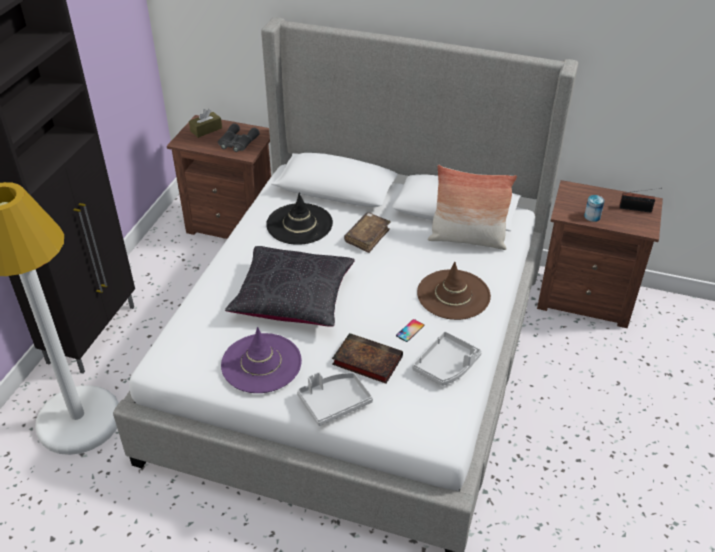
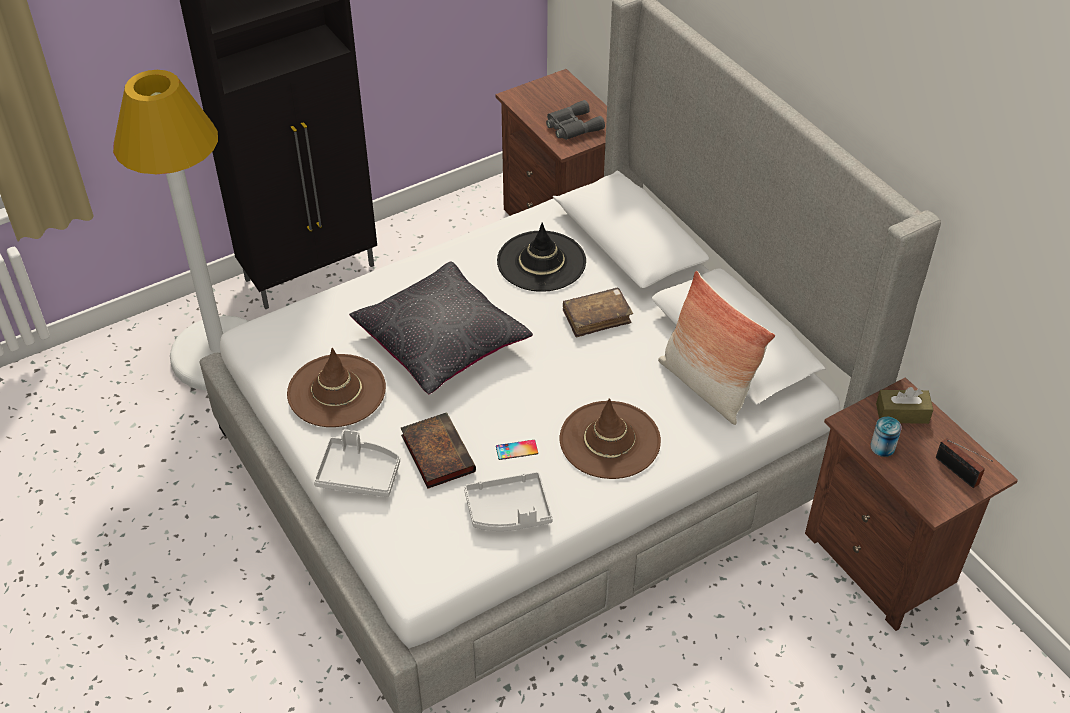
camera: 40 degrees right, 5 degrees up
brown tissue box [189,109,222,138] -> brown tissue box moved to [876,387,933,424]
purple hat [221,327,302,393] -> brown hat [287,348,386,427]

